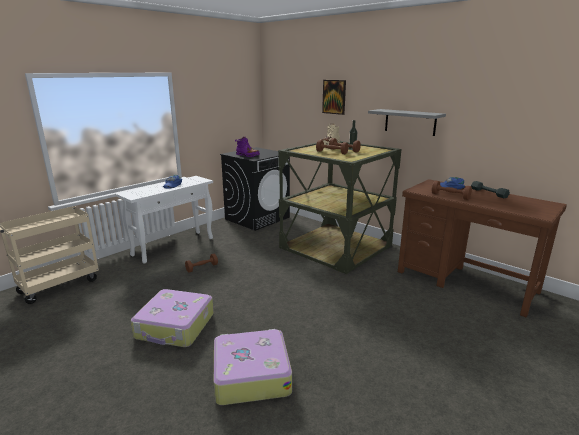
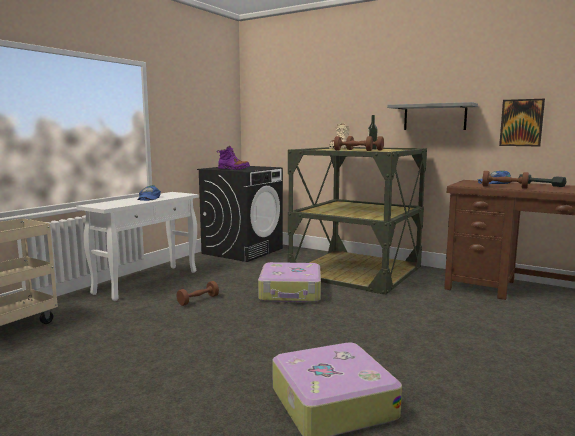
camera: 10 degrees left, 10 degrees down
suitcase [131,289,214,347] -> suitcase moved to [258,262,321,302]
picture [322,80,346,115] -> picture moved to [499,99,545,146]

